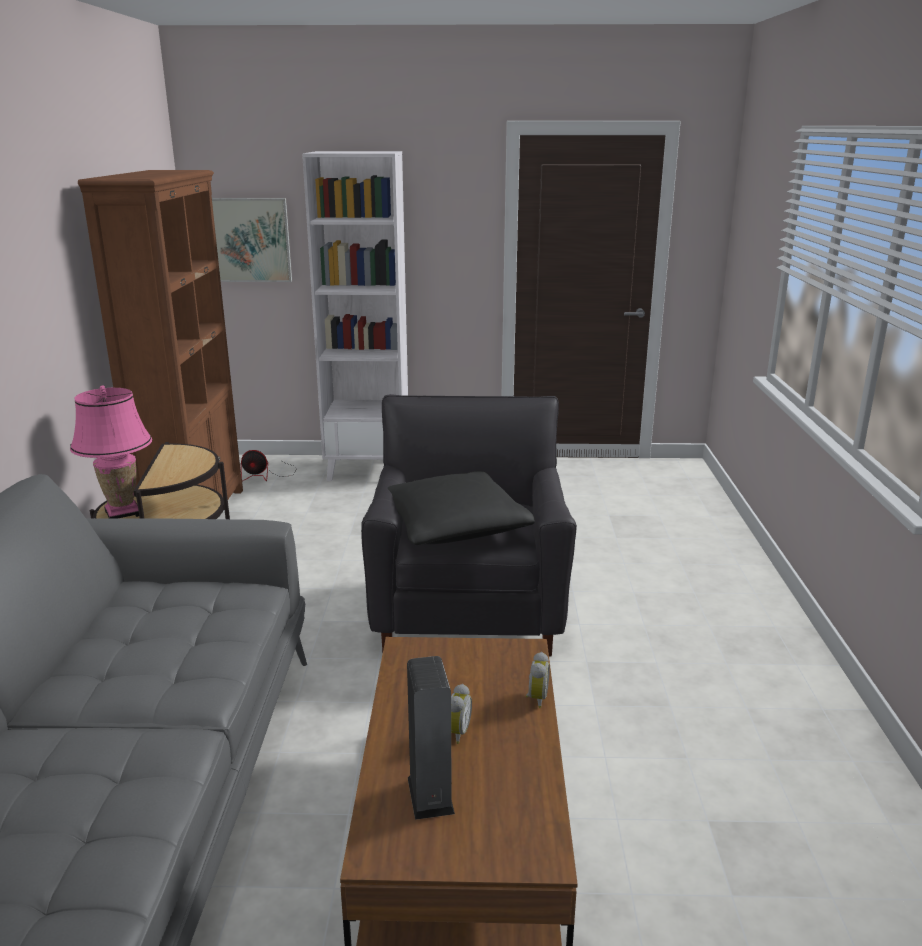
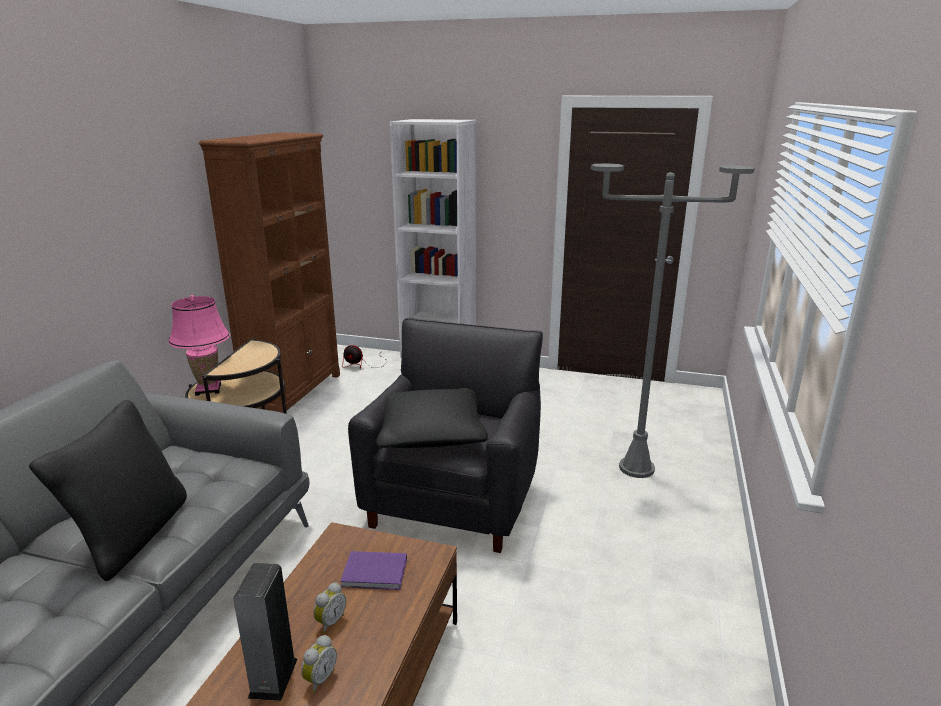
camera: 15 degrees right, 0 degrees up
picture [212,198,292,282] -> none
alarm clock [525,652,550,708] -> alarm clock moved to [301,635,337,693]
none -> black pillow [29,400,187,581]
none -> purple book [340,551,407,590]
none -> grey floor lamp [591,164,755,478]

